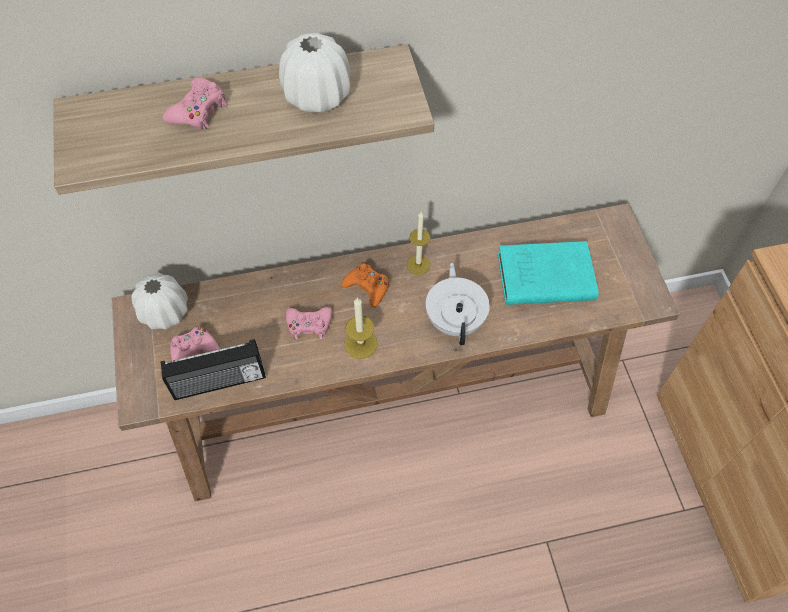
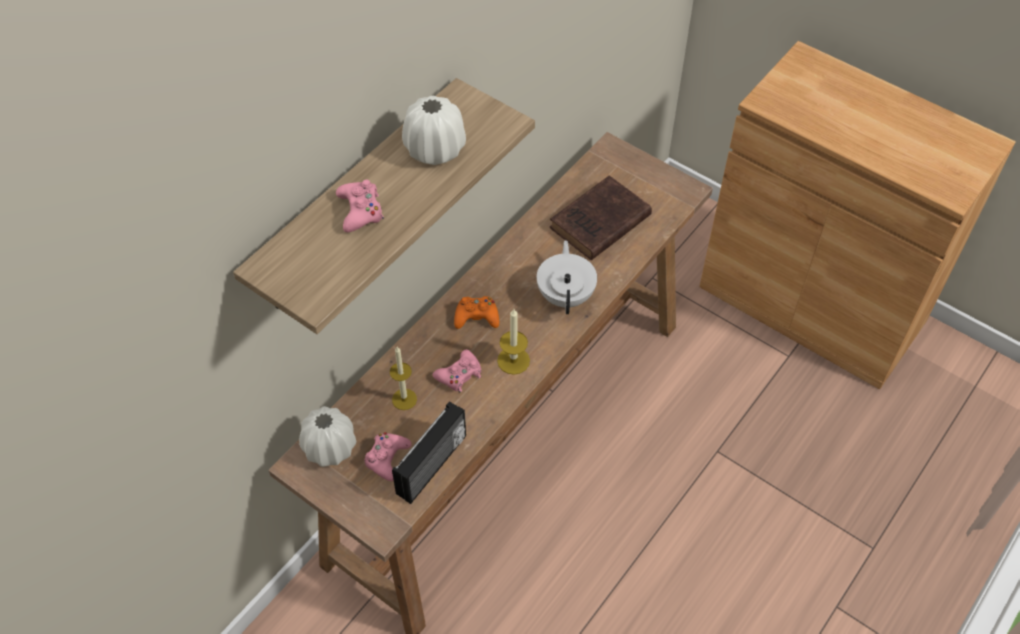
camera: 40 degrees left, 5 degrees down
candle [407,212,430,275] -> candle moved to [390,347,417,410]
white teapot [426,263,490,345] -> white teapot turned 45 degrees clockwise [537,240,597,314]
turquoise book [498,241,599,305] -> brown book [550,176,652,260]

